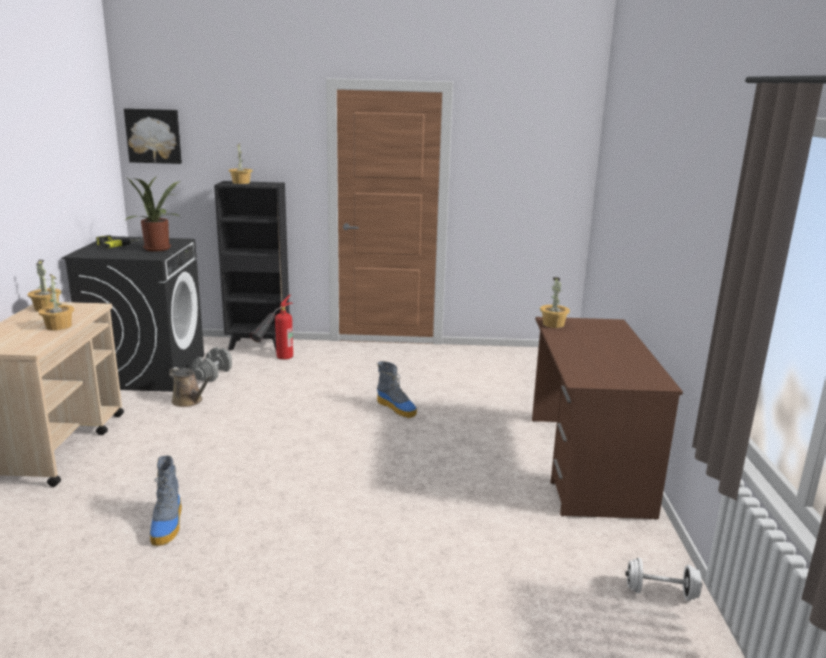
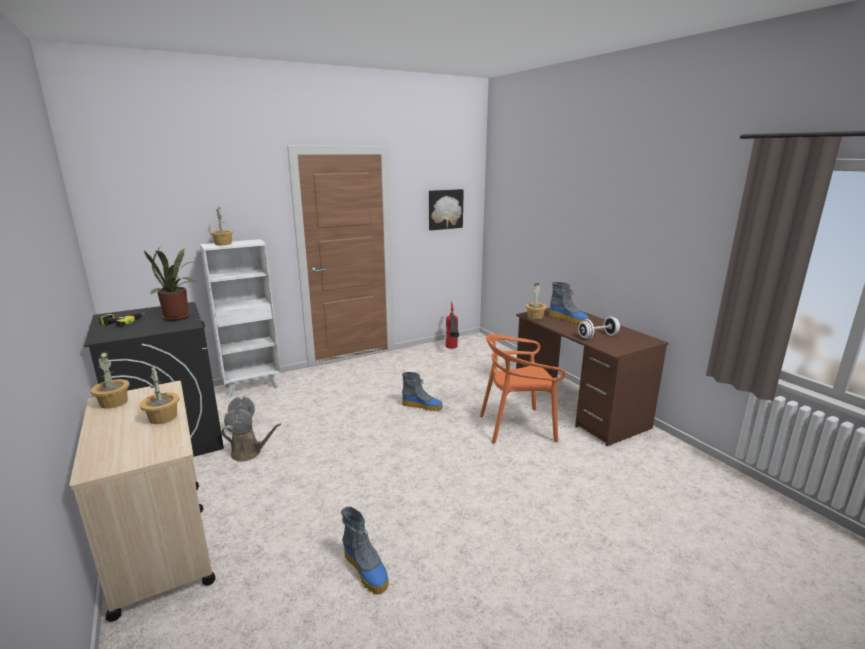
camera: 30 degrees left, 0 degrees up
picture [124,108,182,164] -> picture moved to [429,189,464,230]
black bookcase [214,181,289,350] -> white bookcase [200,239,281,398]
fire extinguisher [250,295,293,360] -> fire extinguisher moved to [446,302,459,349]
white dumbbell [625,558,702,601] -> white dumbbell moved to [578,316,620,339]
none -> orange chair [480,334,566,443]
none -> boot [549,282,589,324]

